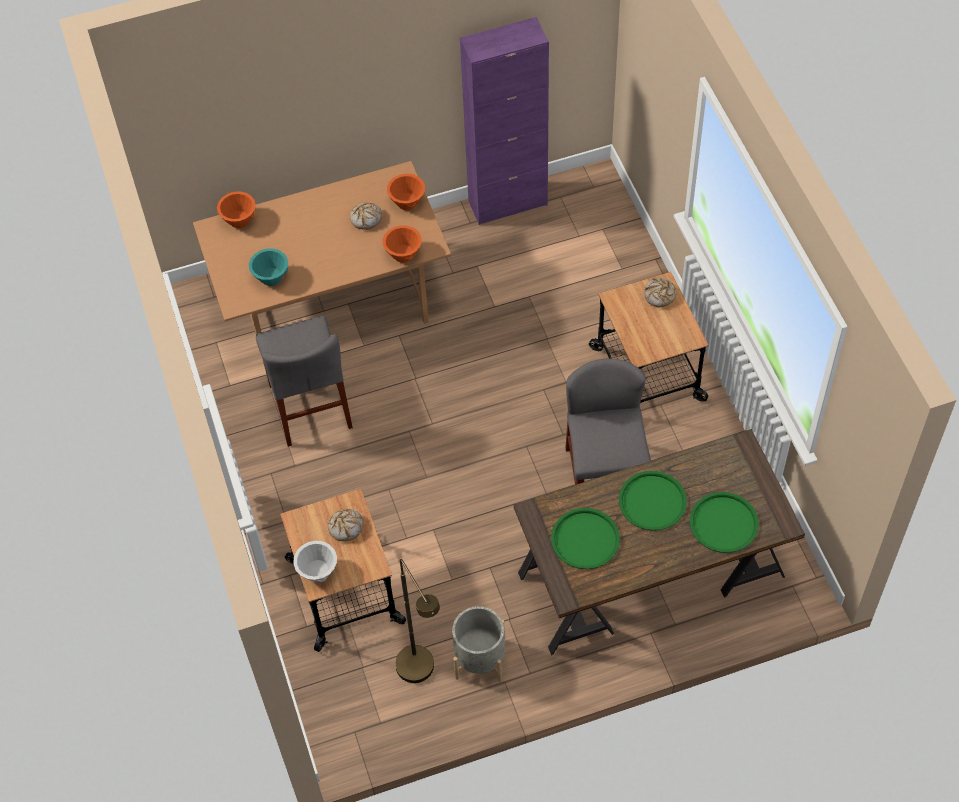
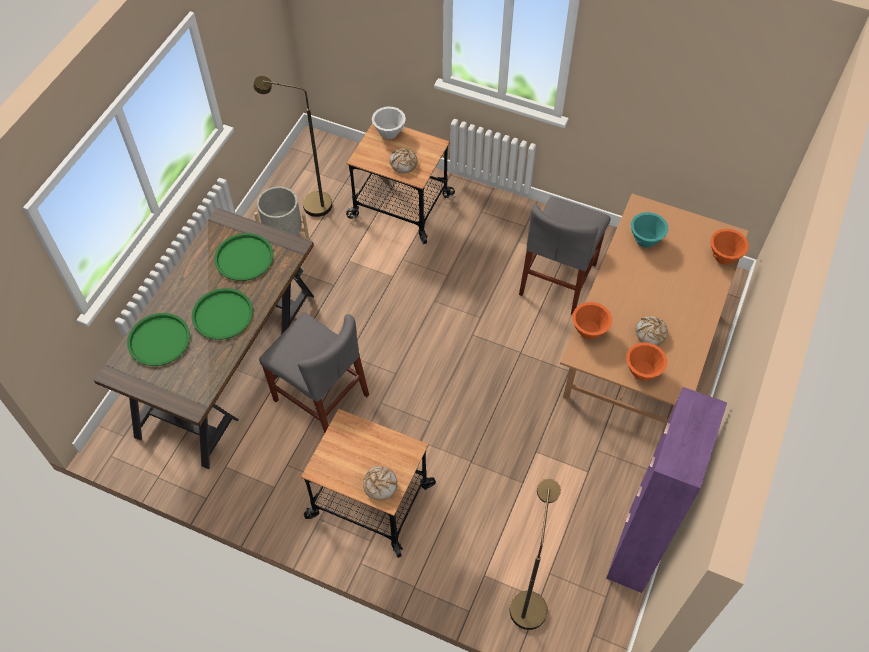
camera: 130 degrees right, 0 degrees up
grey chair [256,316,353,447] -> grey chair turned 90 degrees counterclockwise [519,196,611,315]
none -> brown floor lamp [509,479,561,630]

